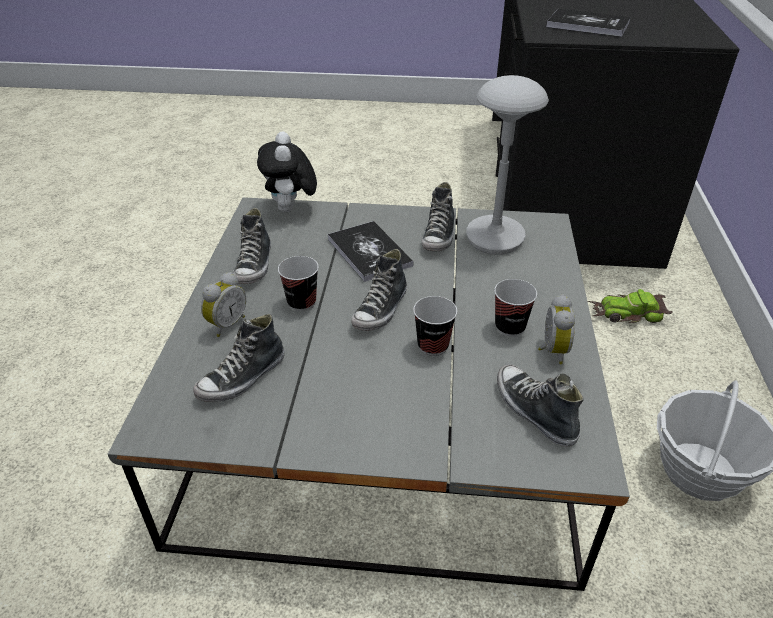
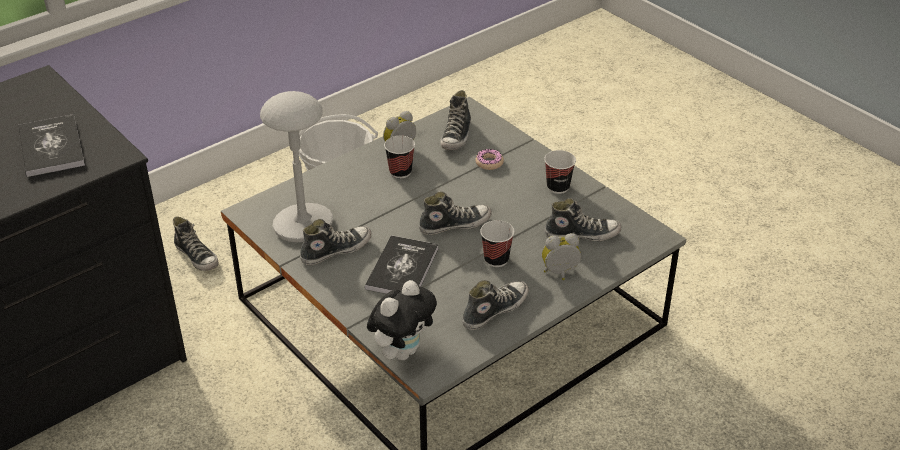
camera: 135 degrees left, 0 degrees up
cup [413,296,457,356] -> cup moved to [544,150,576,194]
toy car [587,289,673,323] -> shoe [173,216,219,271]
none -> donut [475,149,504,170]

